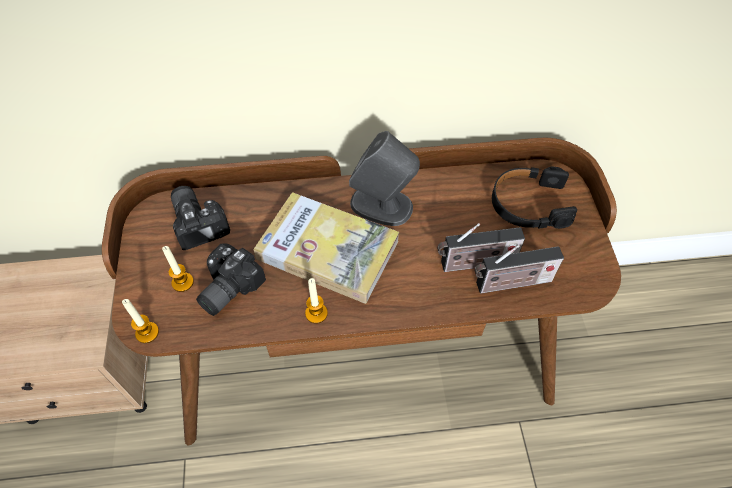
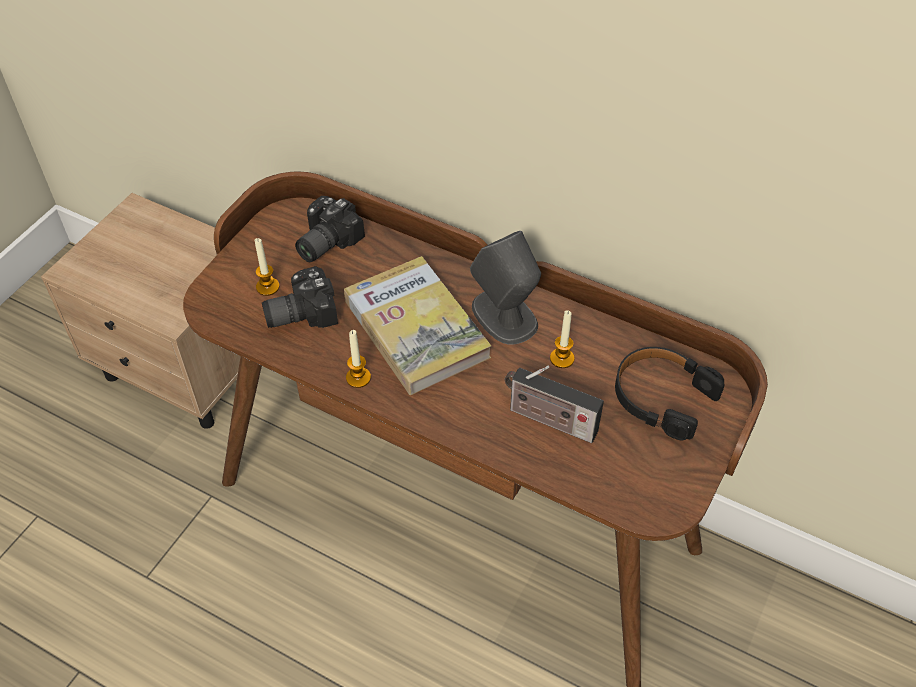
camera: 35 degrees right, 5 degrees down
candle [122,299,159,343] -> candle moved to [550,310,575,368]
camera [171,186,230,250] -> camera turned 150 degrees counterclockwise [295,196,365,262]
radio [474,244,564,293] -> none

